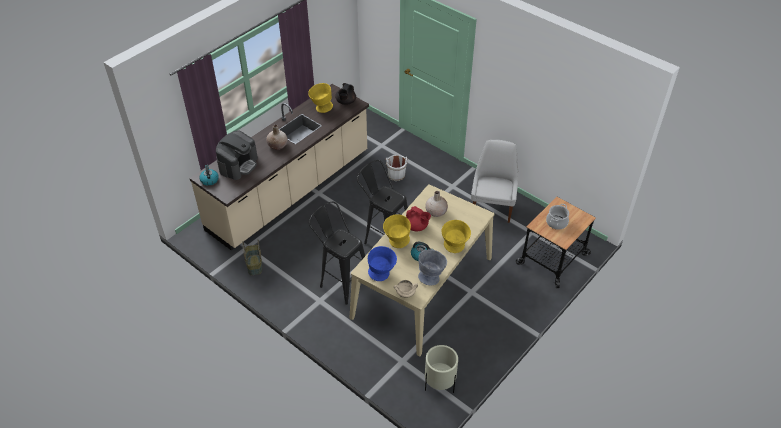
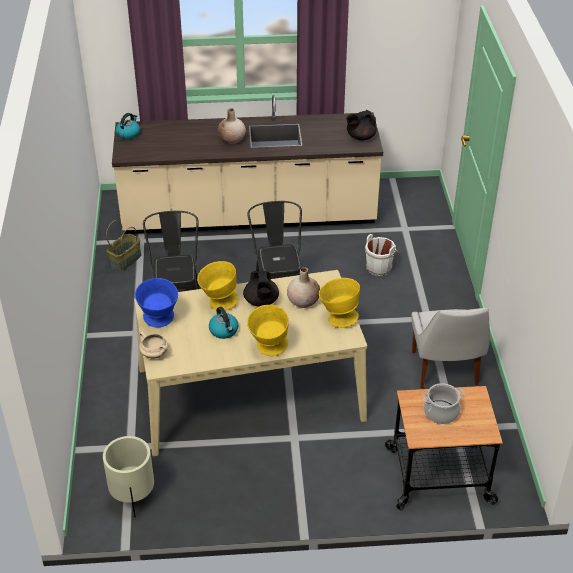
camera: 45 degrees right, 5 degrees down
coffee machine [216,131,258,180] -> none
yellow bowl [308,83,333,113] -> yellow bowl moved to [319,278,360,328]
red teapot [406,206,431,231] -> black teapot [243,271,279,307]
grey bowl [418,250,447,285] -> none
white chair [471,140,518,223] -> white chair turned 120 degrees clockwise [411,308,490,388]

